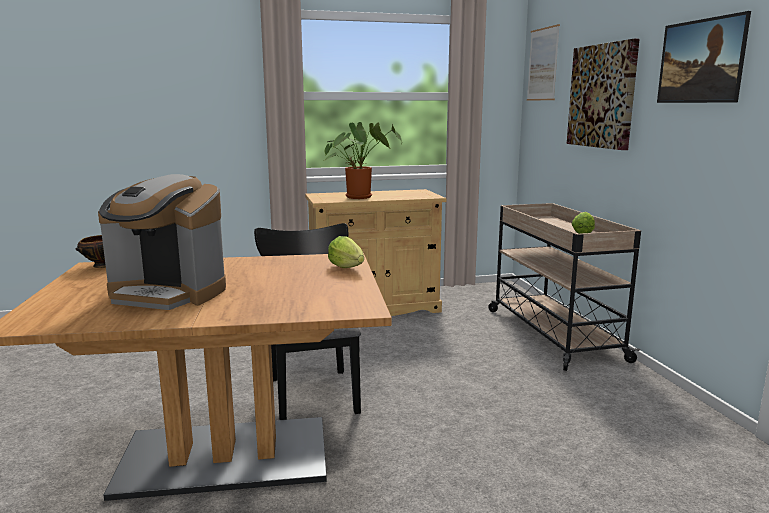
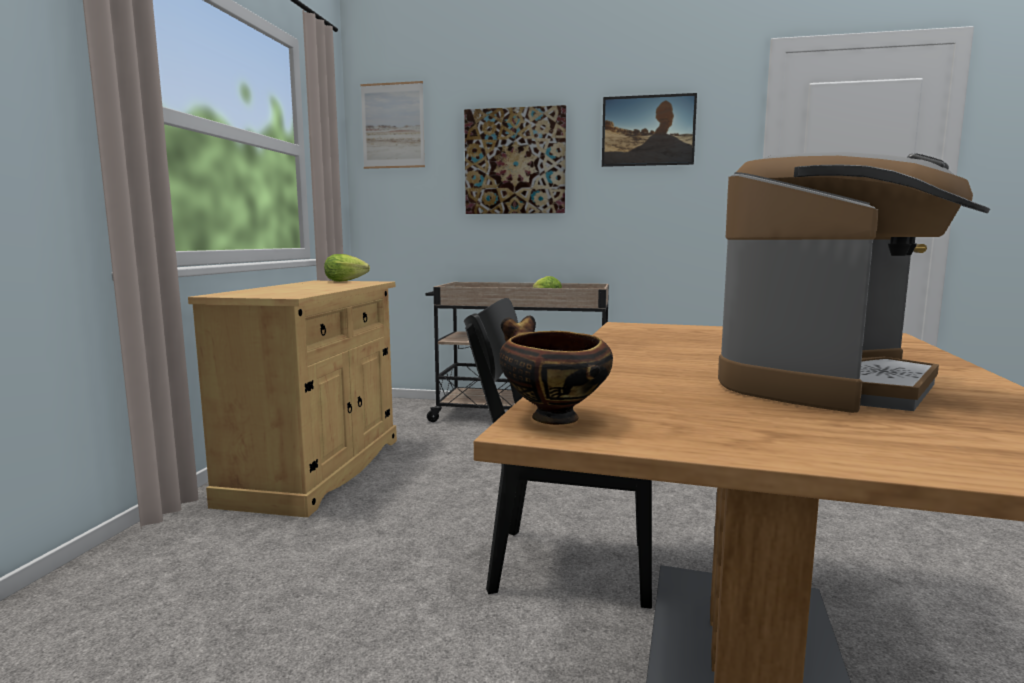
camera: 65 degrees left, 5 degrees down
potted plant [324,122,402,199] -> none
lettuce [328,236,364,268] -> lettuce moved to [324,254,370,282]

